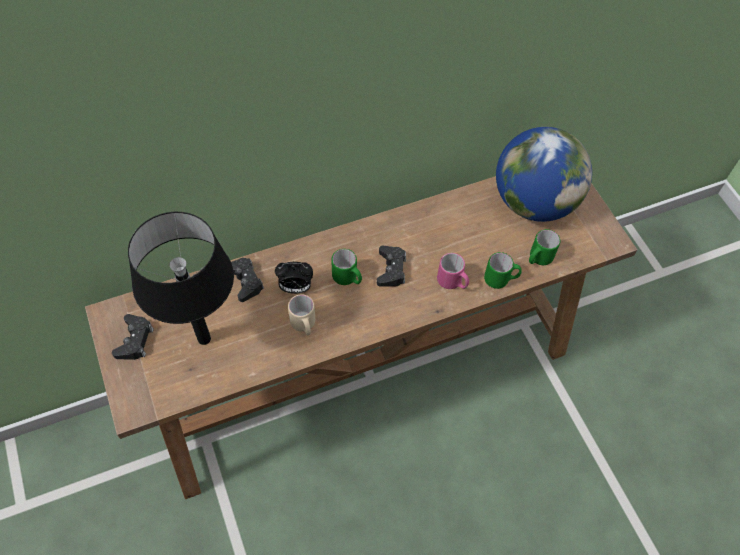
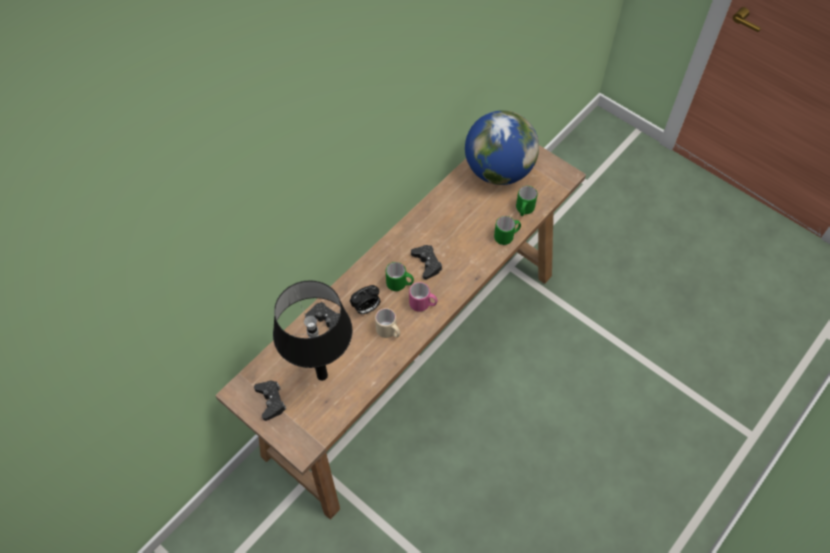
camera: 25 degrees left, 0 degrees up
pink mug [437,253,469,289] -> pink mug moved to [409,282,437,312]

